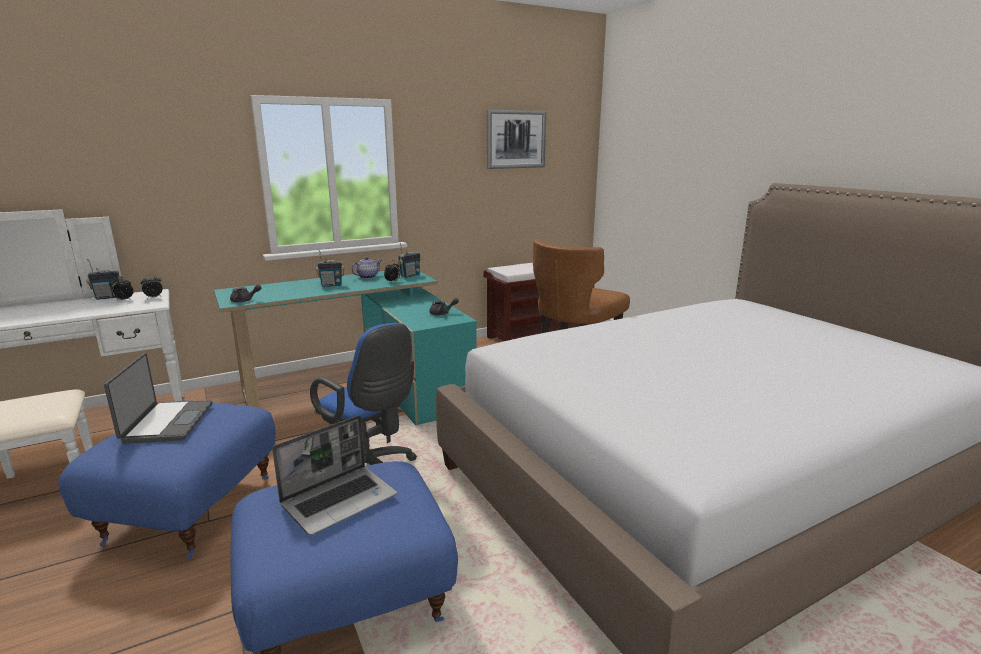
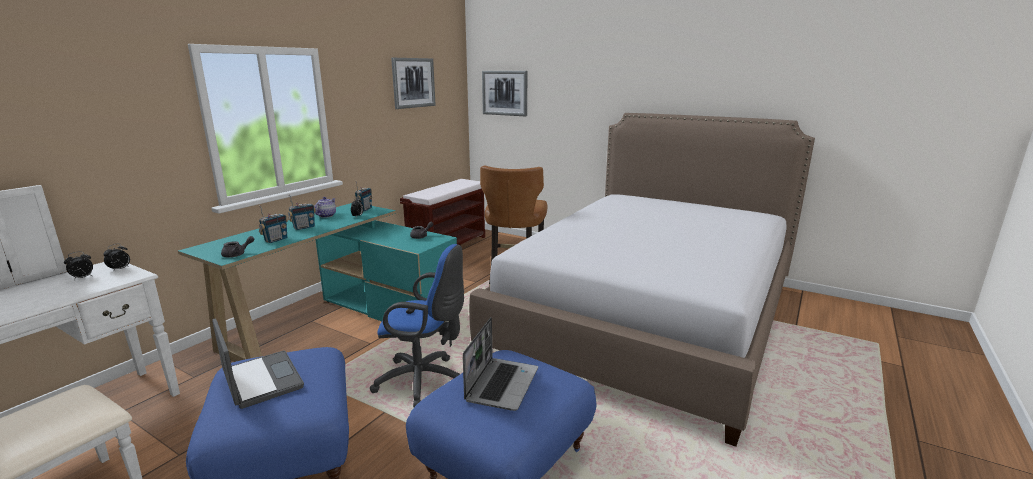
camera: 30 degrees left, 0 degrees up
radio [86,259,123,300] -> radio moved to [259,205,288,243]
none -> picture [482,71,527,116]

